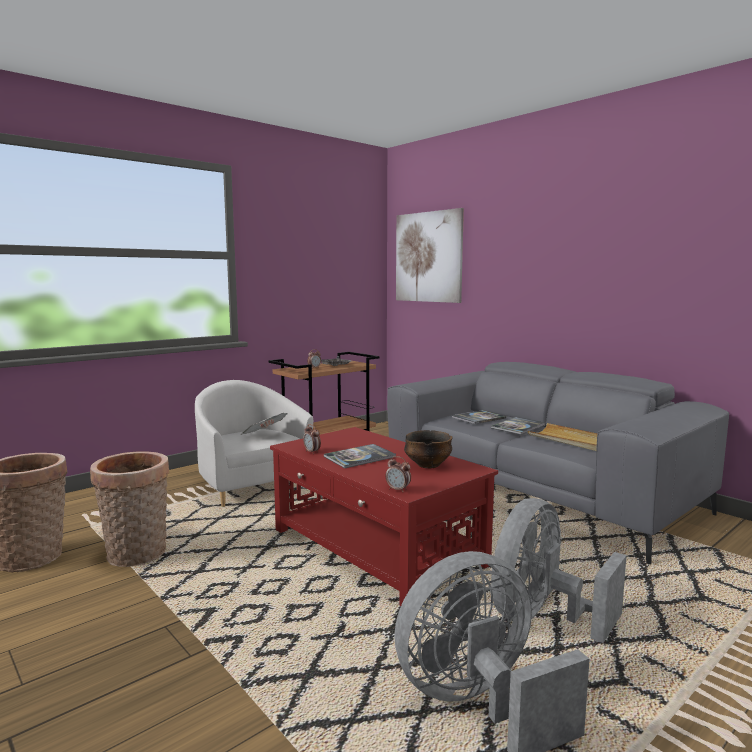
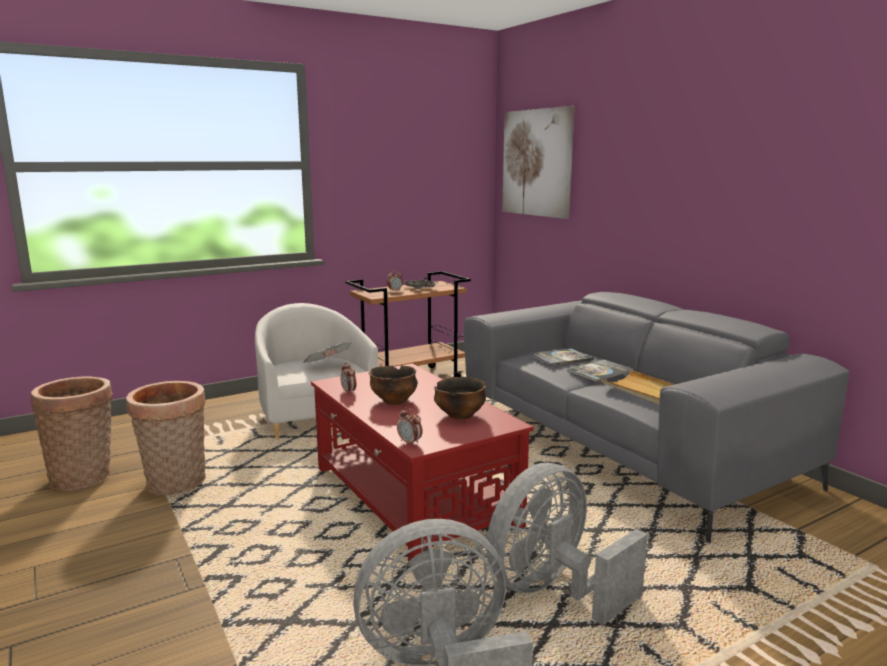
camera: 10 degrees right, 5 degrees up
book [324,444,396,468] -> bowl [369,366,418,405]

